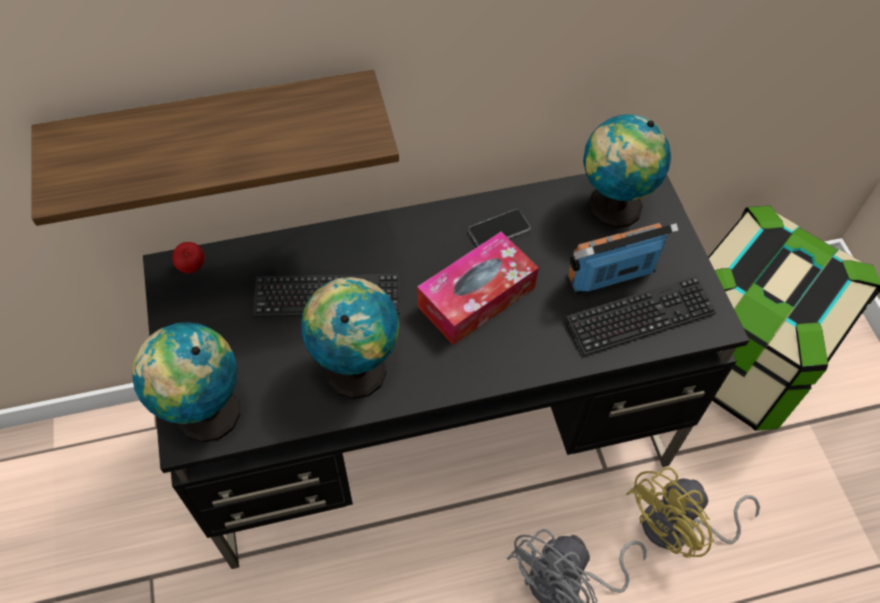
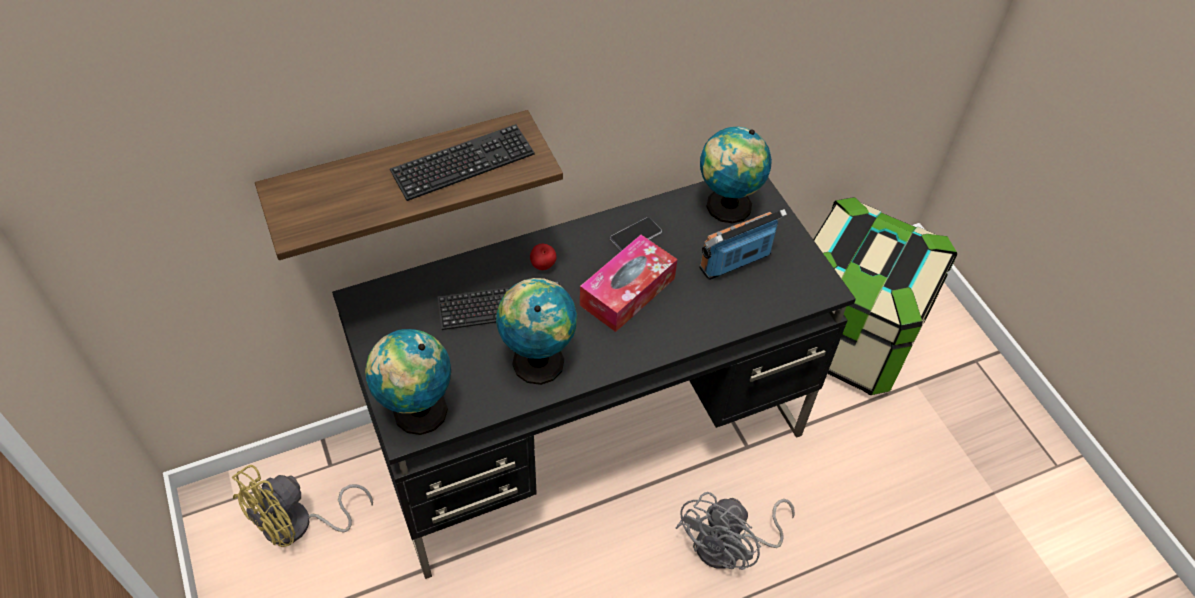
camera: 10 degrees left, 5 degrees down
apple [172,242,205,273] -> apple moved to [530,244,557,270]
keyboard [567,276,716,356] -> keyboard moved to [390,124,535,201]
yellow fan [626,467,760,558] -> yellow fan moved to [232,465,373,547]

